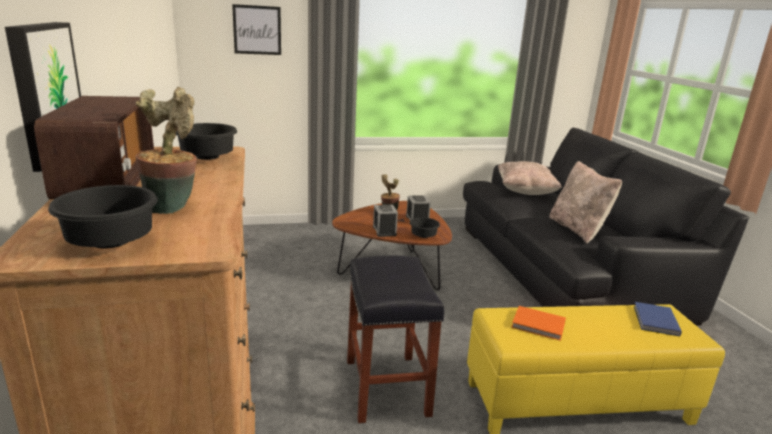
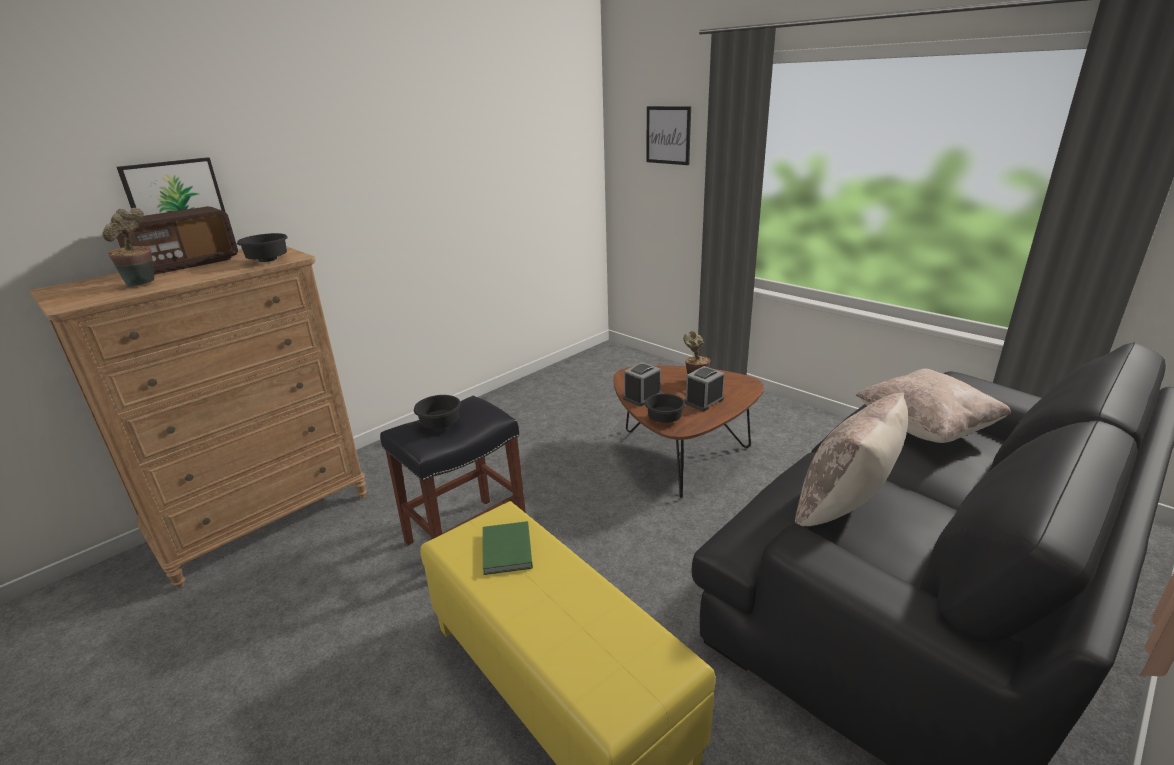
camera: 60 degrees right, 5 degrees up
black bowl [48,185,158,248] -> black bowl moved to [414,395,461,429]
orange book [511,306,566,341] -> green book [483,521,533,575]
blue book [634,302,682,336] -> none

